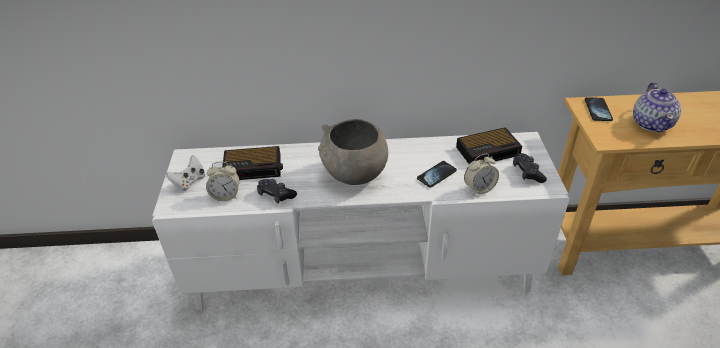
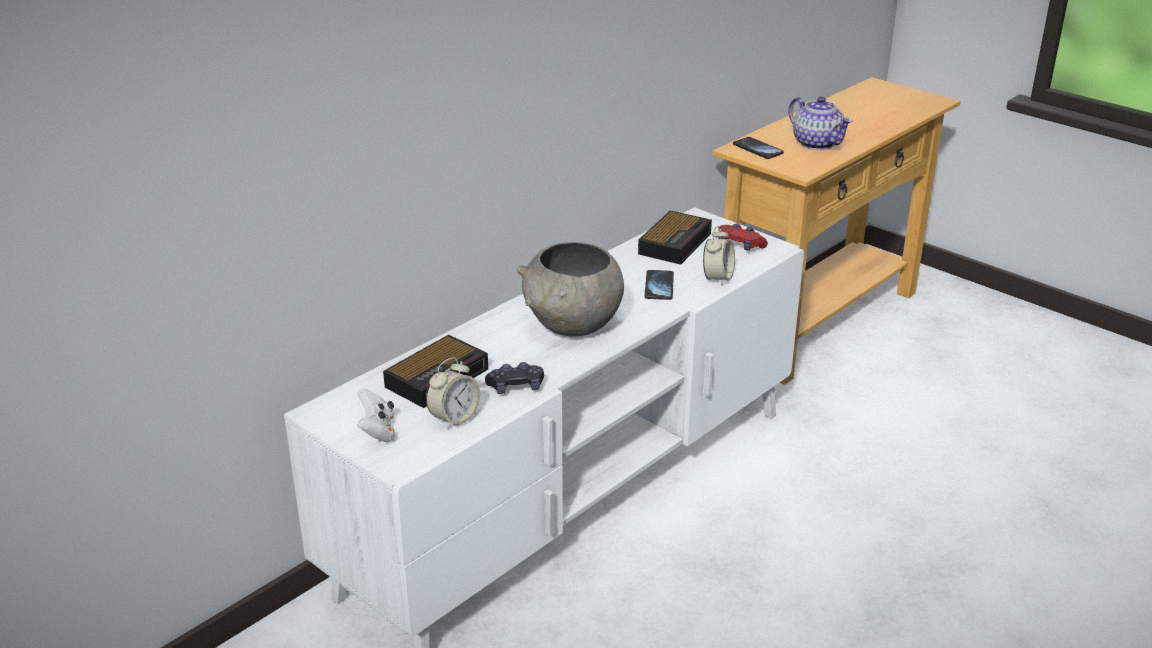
camera: 45 degrees left, 10 degrees down
black game controller [513,153,547,183] -> red game controller [719,224,768,251]

